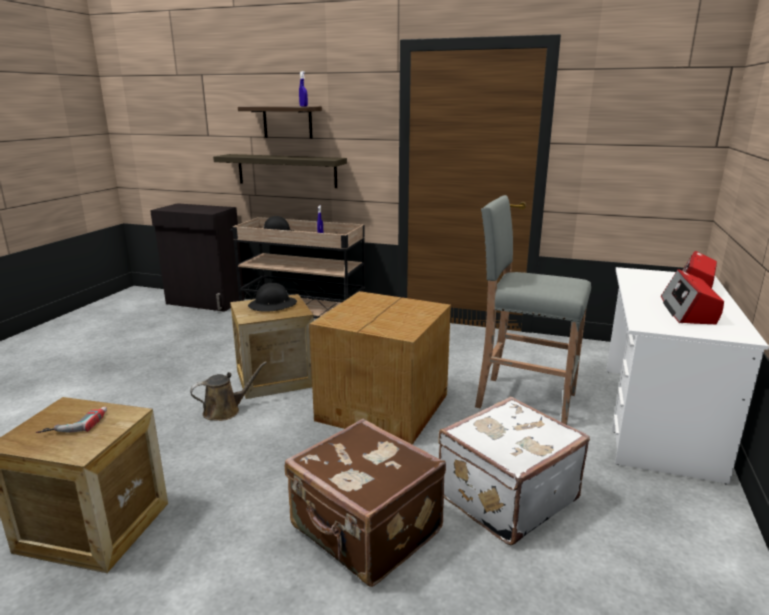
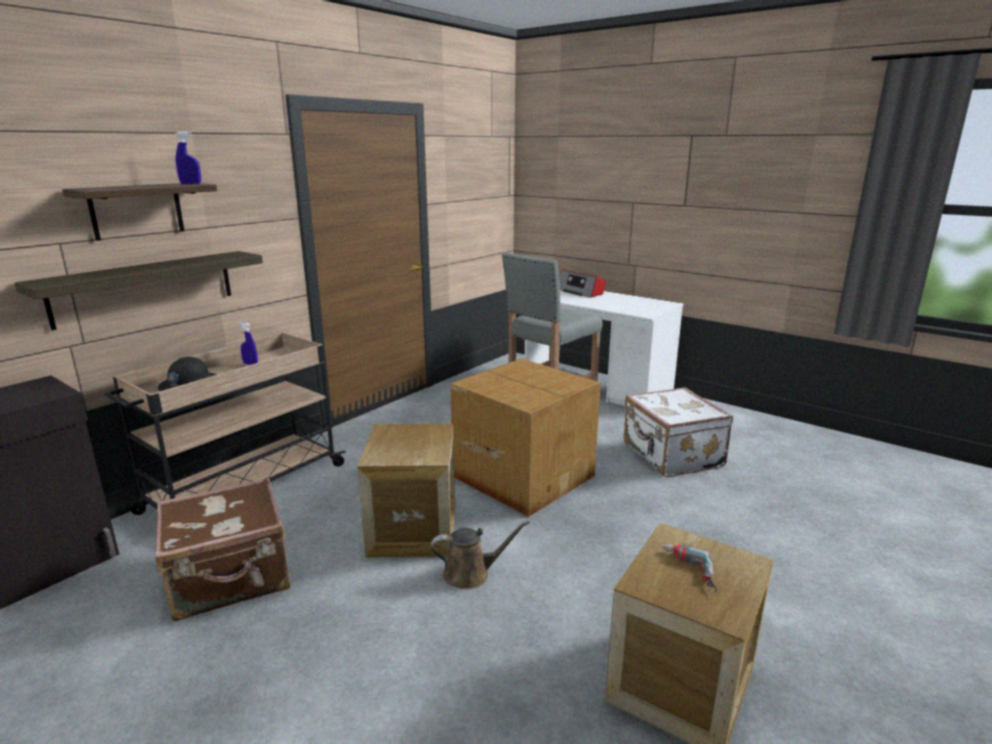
camera: 70 degrees left, 0 degrees up
brown watering can [190,361,267,421] -> brown watering can turned 90 degrees clockwise [431,521,530,589]
black hard hat [248,283,297,312] -> none
brown suitcase [285,419,446,587] -> brown suitcase moved to [155,477,290,621]
radio [661,269,724,324] -> none

